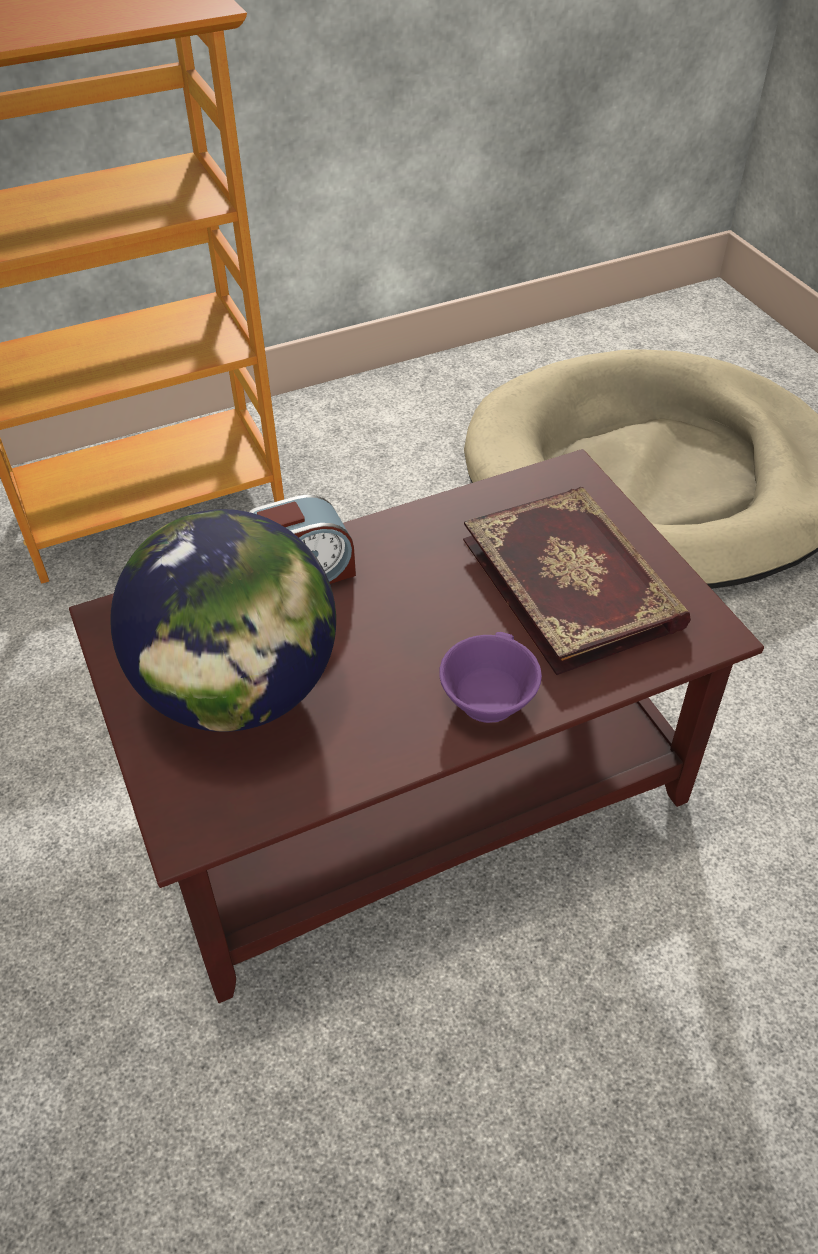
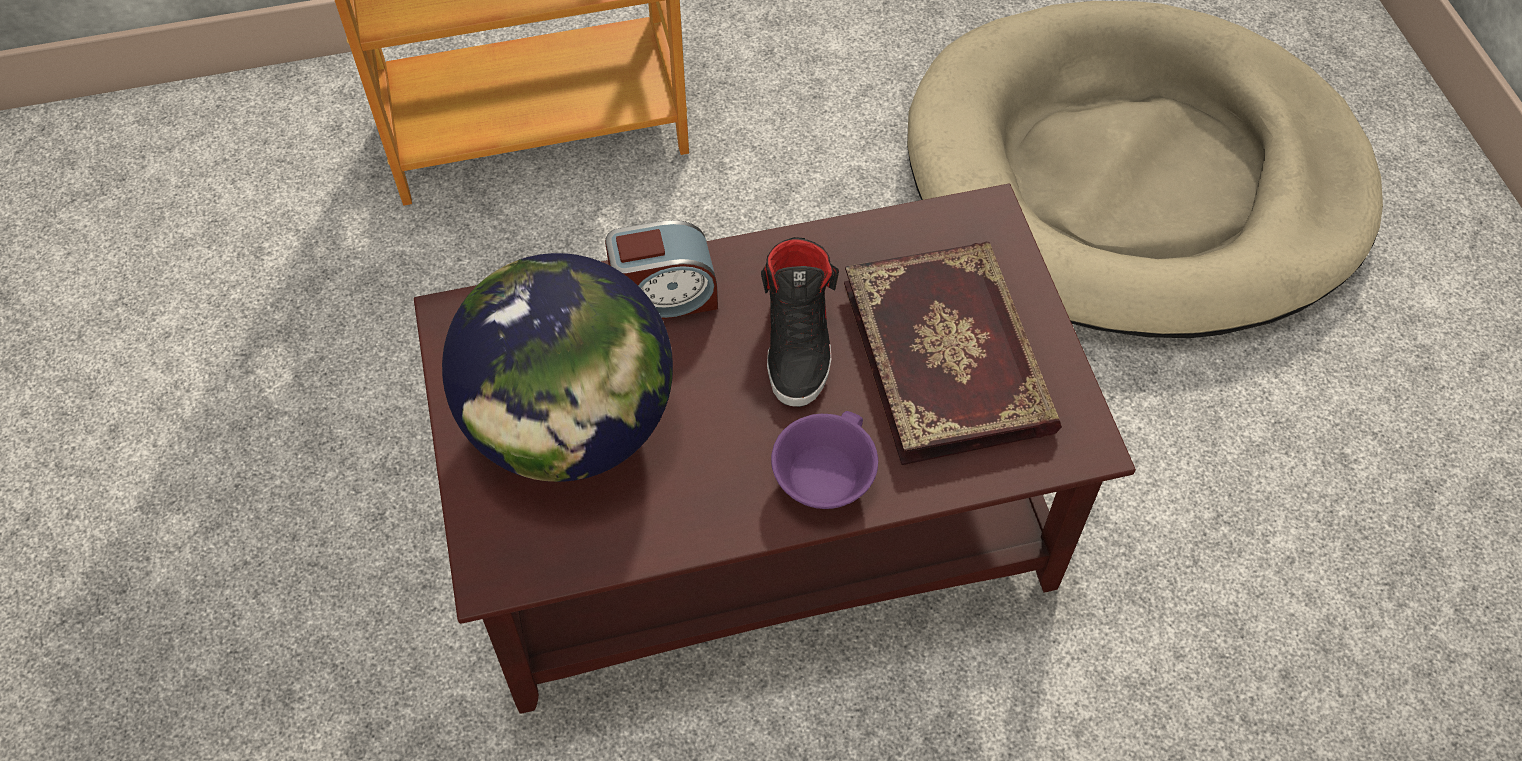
camera: 10 degrees right, 10 degrees up
none -> black shoe [761,237,839,407]

